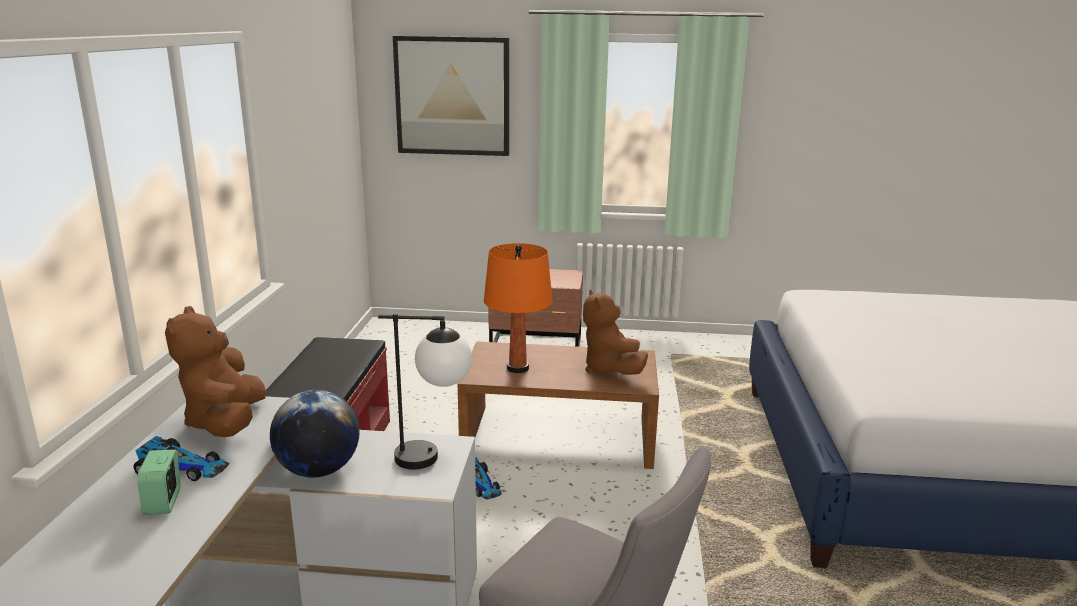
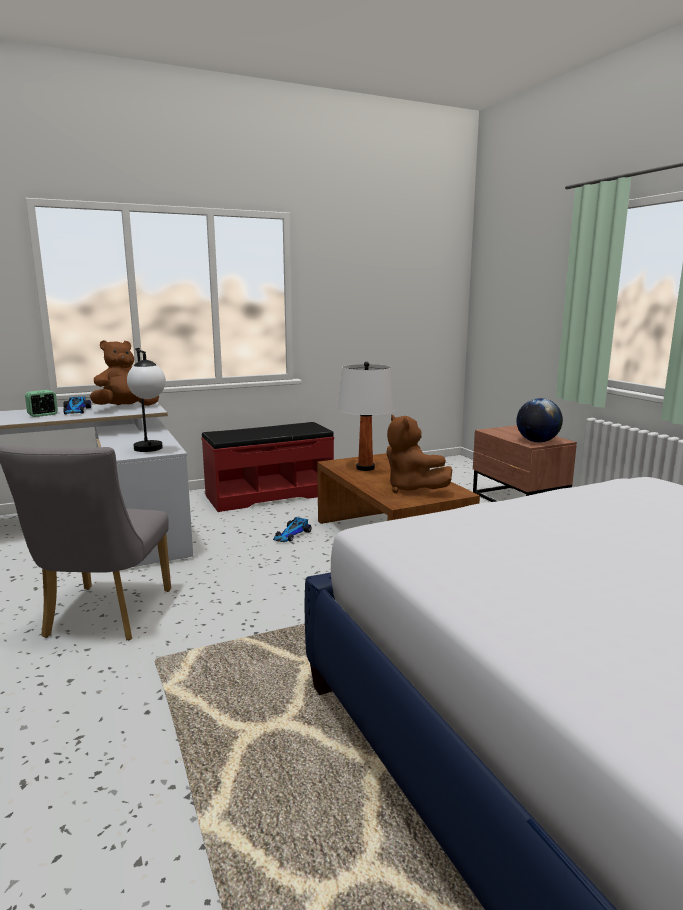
camera: 60 degrees right, 5 degrees down
globe [270,390,359,478] -> globe moved to [517,398,563,442]
picture [393,36,509,156] -> none
orange table lamp [484,243,553,373] -> white table lamp [338,362,395,471]
brown plush toy [583,289,648,375] -> brown plush toy turned 75 degrees counterclockwise [387,415,452,493]

